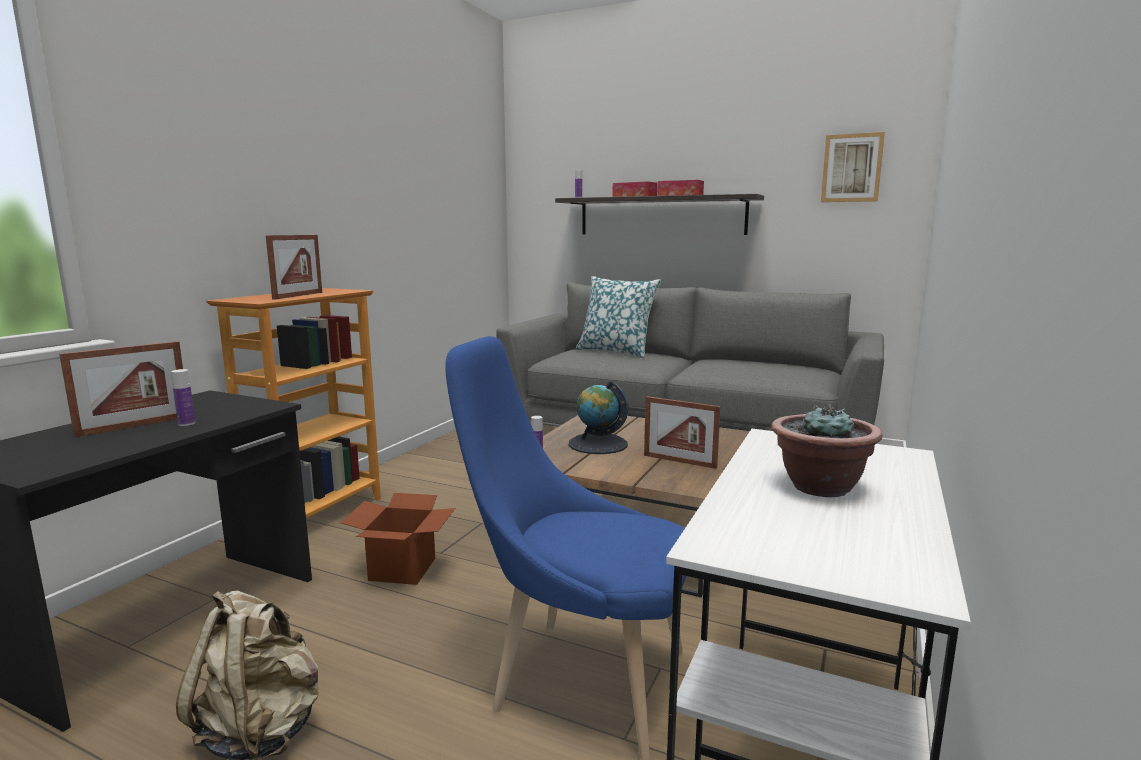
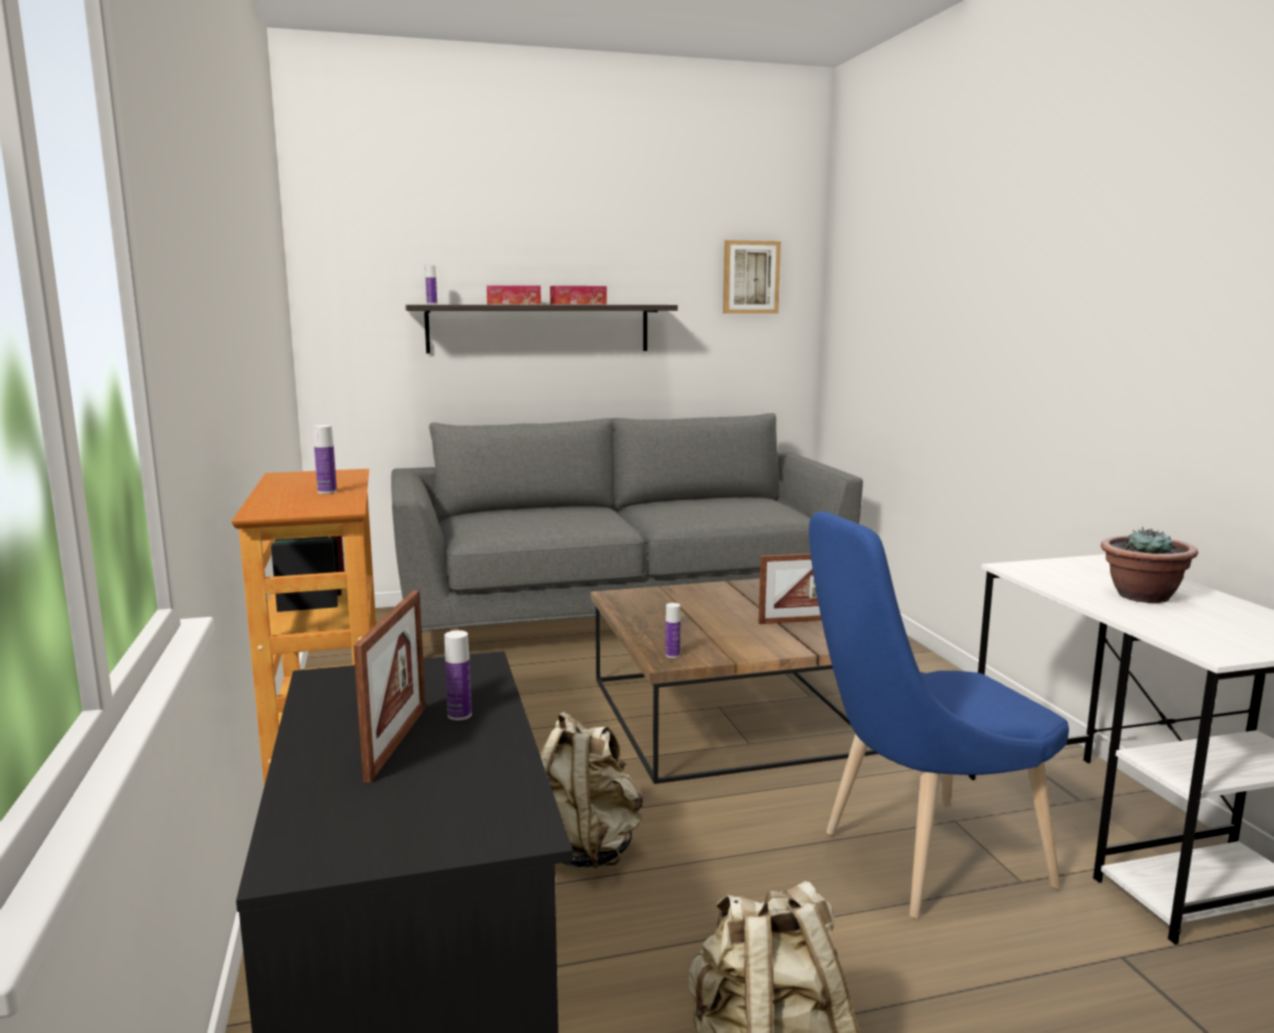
camera: 40 degrees left, 0 degrees up
picture frame [266,235,322,300] -> bottle [313,425,337,494]
cardboard box [340,493,455,585] -> beige backpack [540,711,643,868]
globe [568,380,628,454] -> none
pillow [576,276,661,358] -> none

